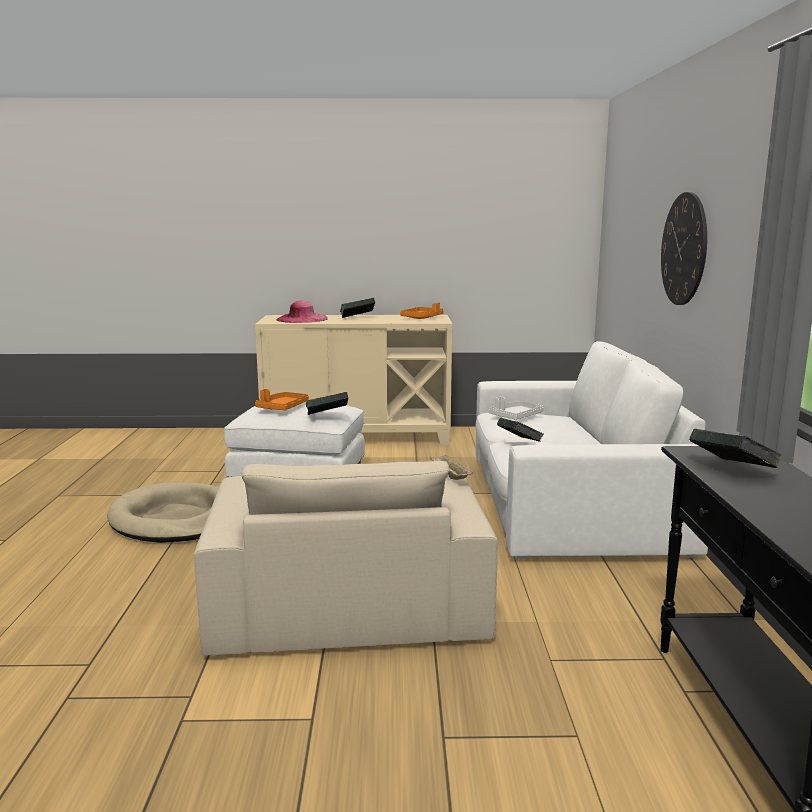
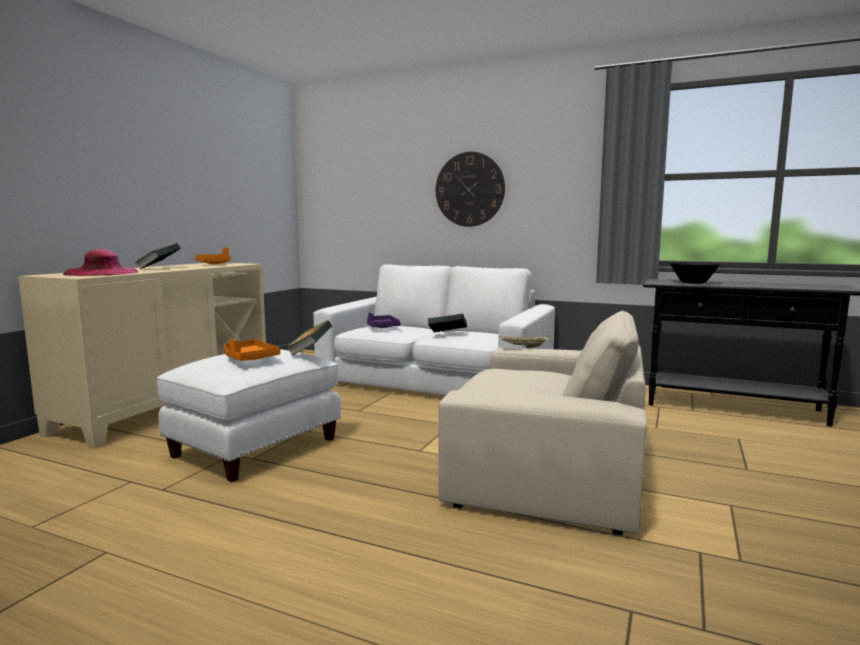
camera: 65 degrees left, 5 degrees down
beige dog bed [107,482,219,543] -> none
white tray [489,396,544,420] -> purple tray [367,313,400,328]
book [689,429,782,468] -> black bowl [670,262,721,284]

